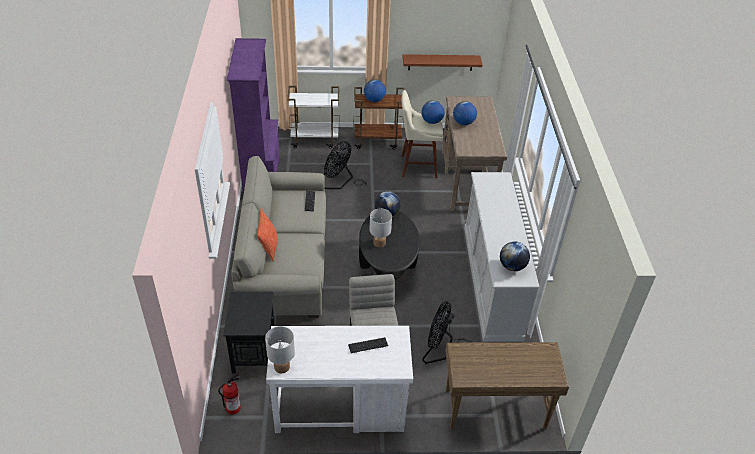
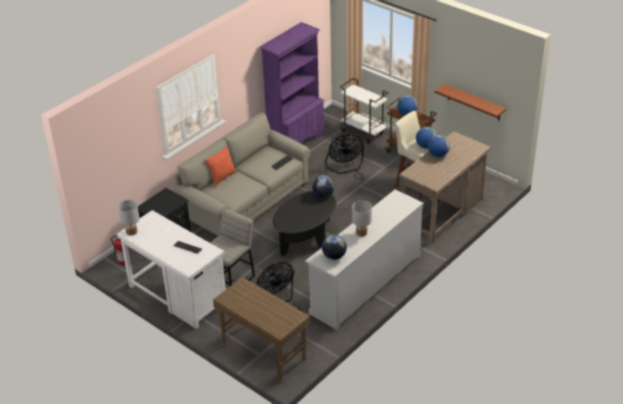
camera: 45 degrees right, 5 degrees down
grey table lamp [370,208,392,248] -> grey table lamp moved to [352,201,372,237]

